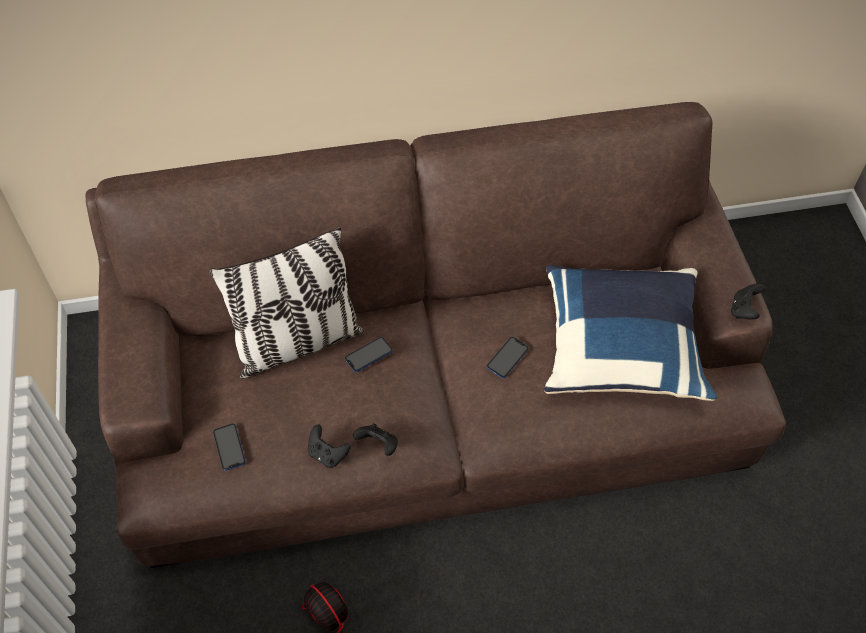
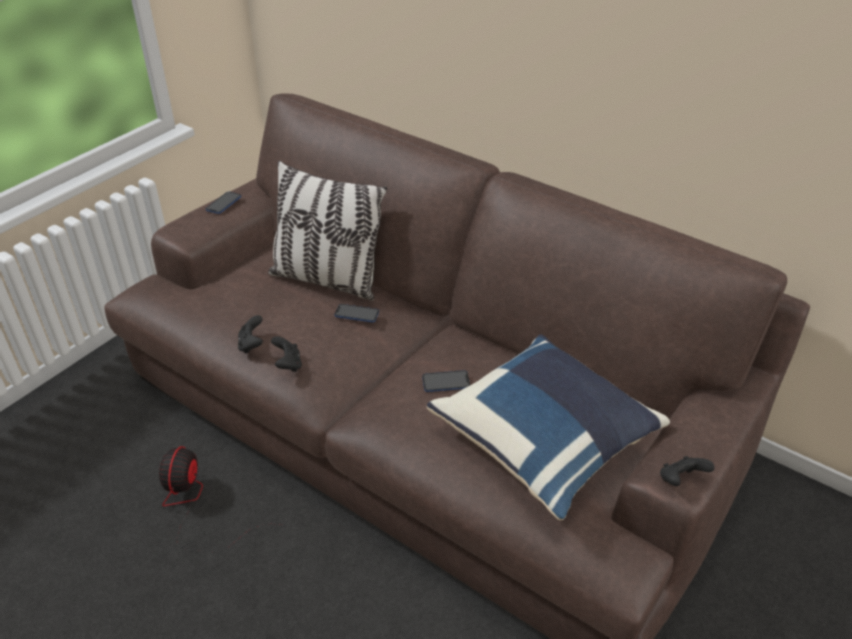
camera: 45 degrees right, 15 degrees down
phone [213,423,246,471] -> phone moved to [206,192,241,214]

